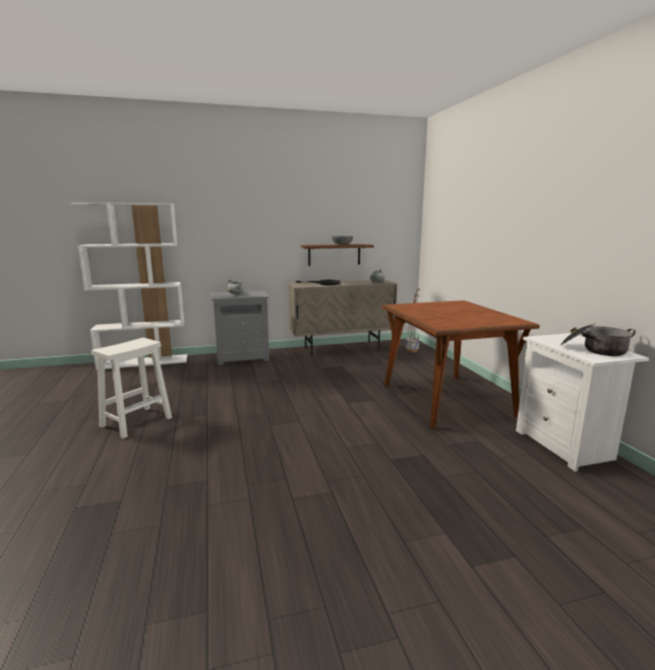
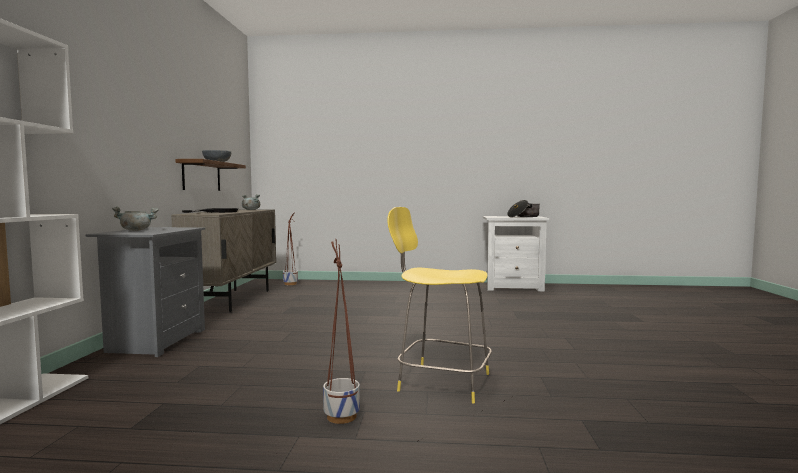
camera: 70 degrees left, 10 degrees down
white stool [91,338,172,439] -> planter [323,239,360,424]
brown dining table [382,300,540,429] -> none
none -> yellow stool [387,207,492,403]

